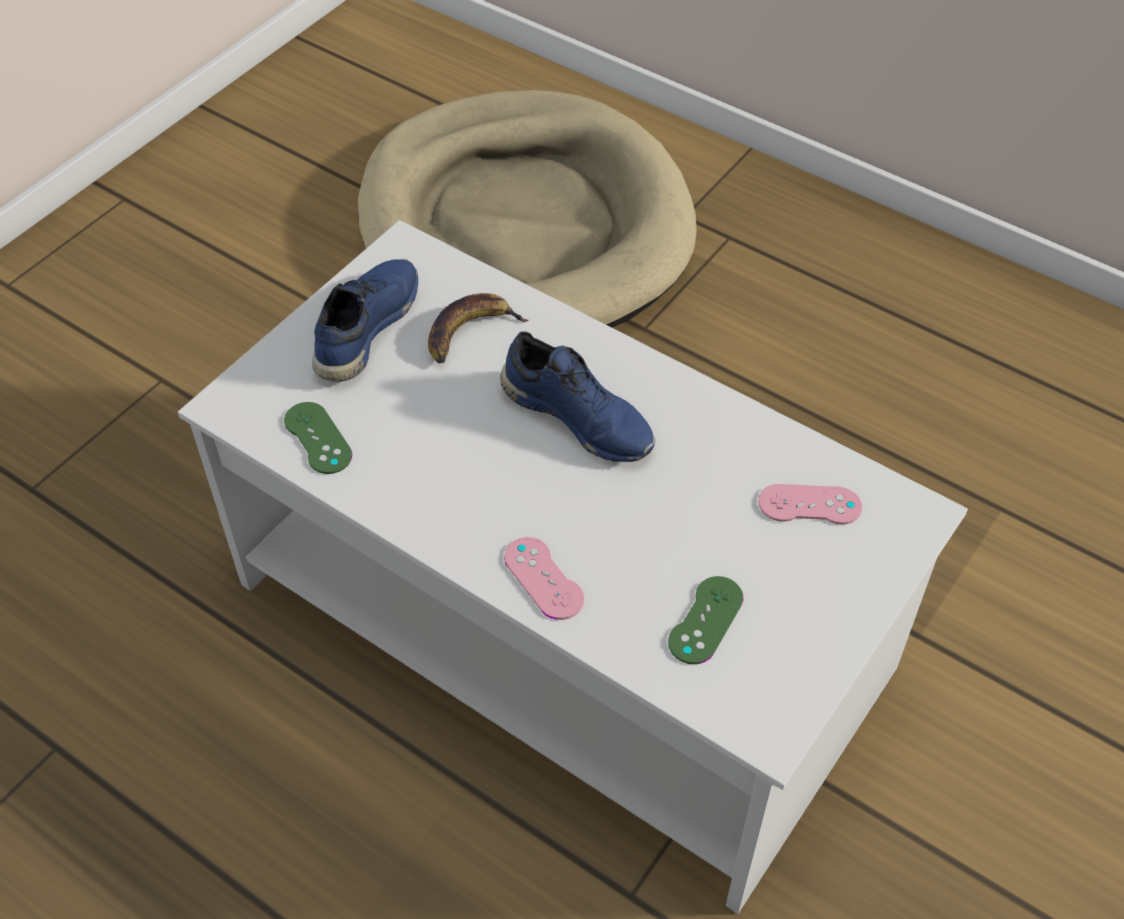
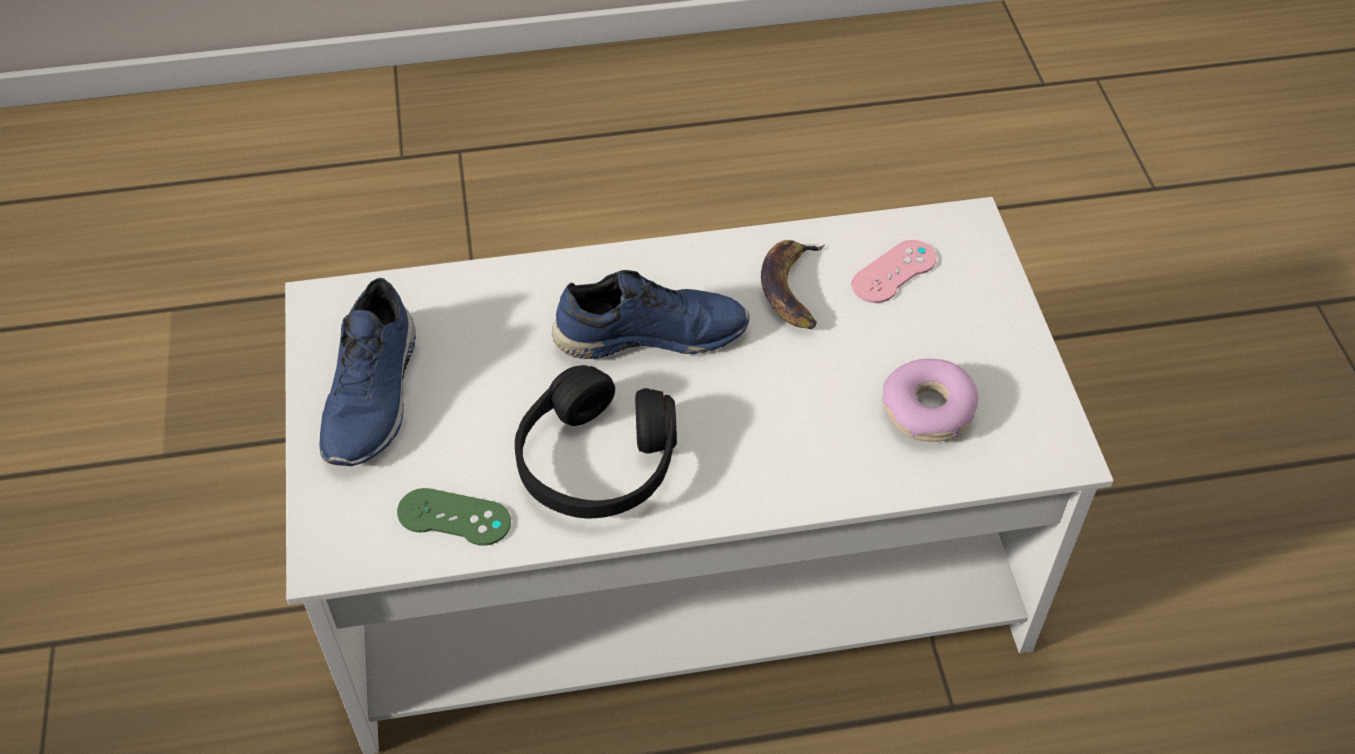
camera: 45 degrees left, 0 degrees up
blue shoe [312,259,418,382] -> blue shoe turned 150 degrees counterclockwise [319,278,416,466]
beige dog bed [358,90,697,328] -> none
banana [428,293,529,363] -> banana moved to [761,240,825,329]
pink game controller [504,537,584,620] -> none
green game controller [668,576,743,664] -> donut [882,359,978,442]
none -> black headphones [515,365,677,519]

